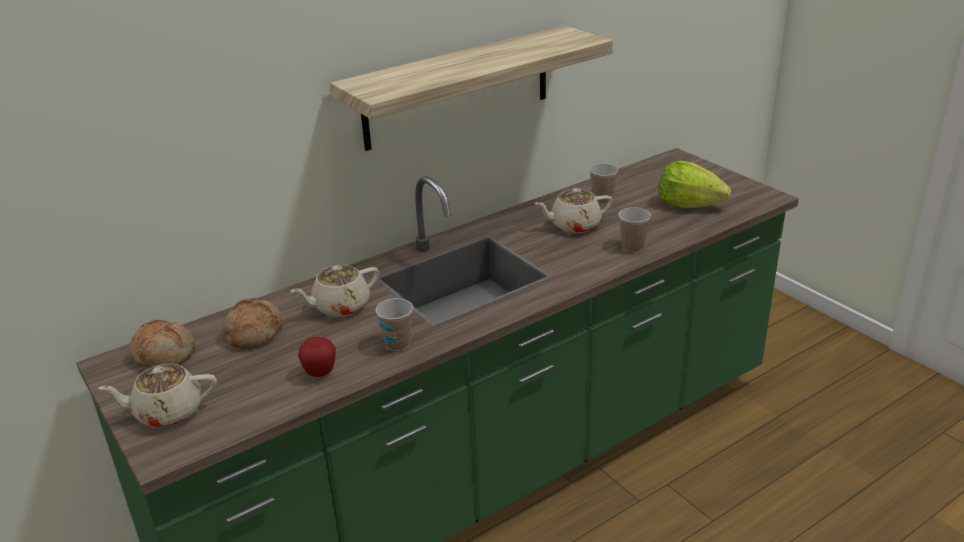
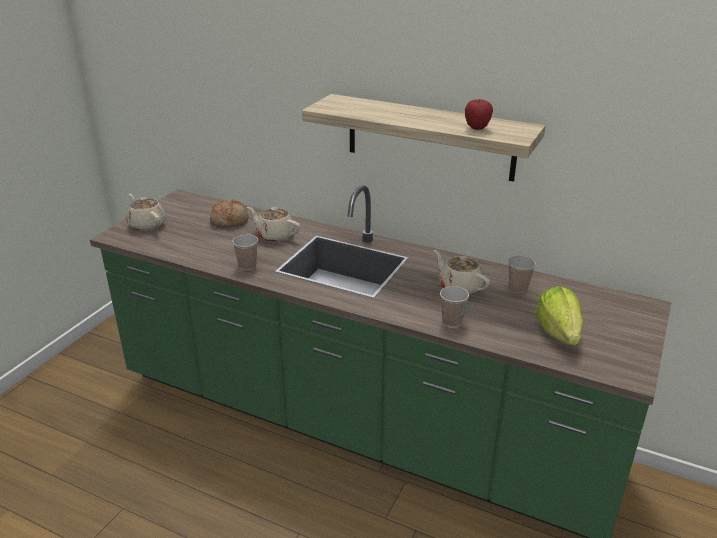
camera: 60 degrees right, 0 degrees up
bread [129,320,196,368] -> none
apple [298,337,336,377] -> apple moved to [465,99,493,130]

